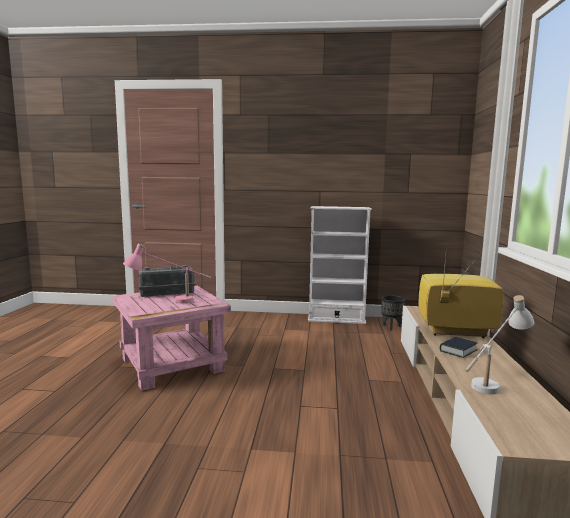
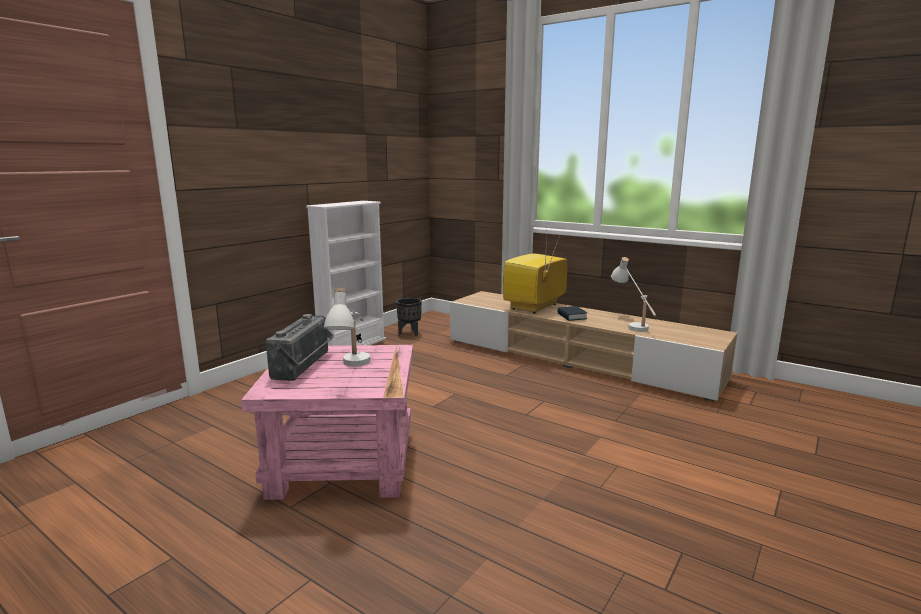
camera: 60 degrees left, 5 degrees up
pink table lamp [123,244,211,304] -> white table lamp [324,288,370,367]

